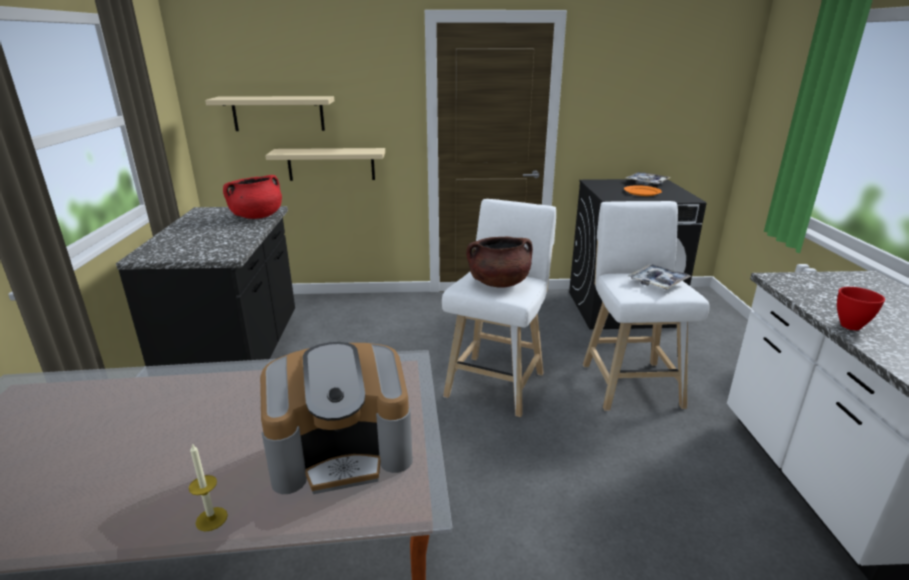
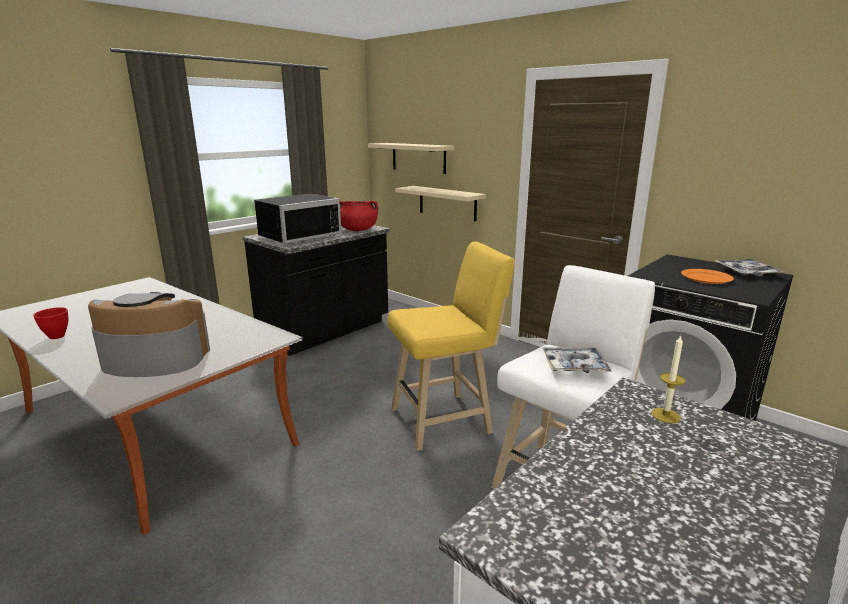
camera: 45 degrees right, 5 degrees down
candle [189,443,228,532] -> candle moved to [651,335,686,423]
coffee machine [260,342,412,494] -> coffee machine turned 150 degrees clockwise [88,292,210,377]
white stool [442,199,556,417] -> yellow stool [388,242,515,451]
brown cooking pot [466,237,533,288] -> none
red bowl [837,287,885,330] -> red bowl moved to [33,307,68,339]
none -> black microwave [254,193,341,244]

